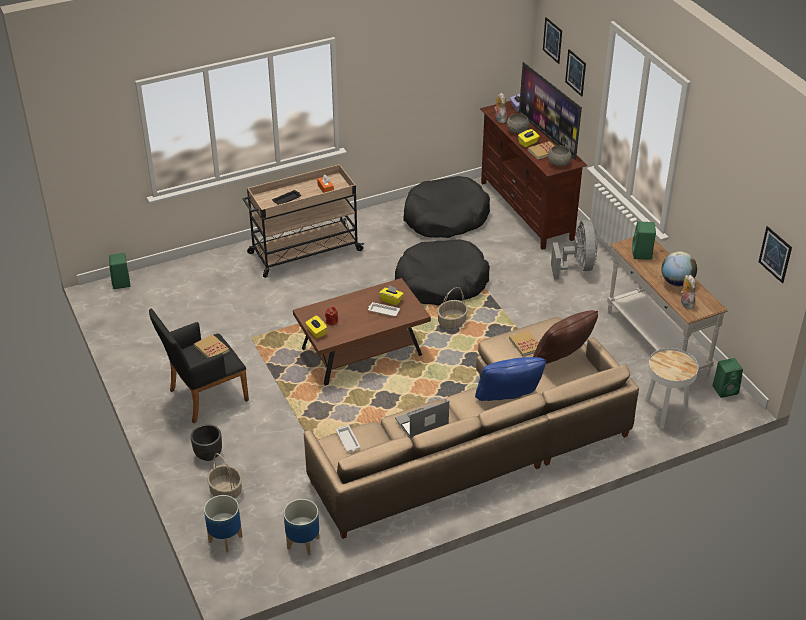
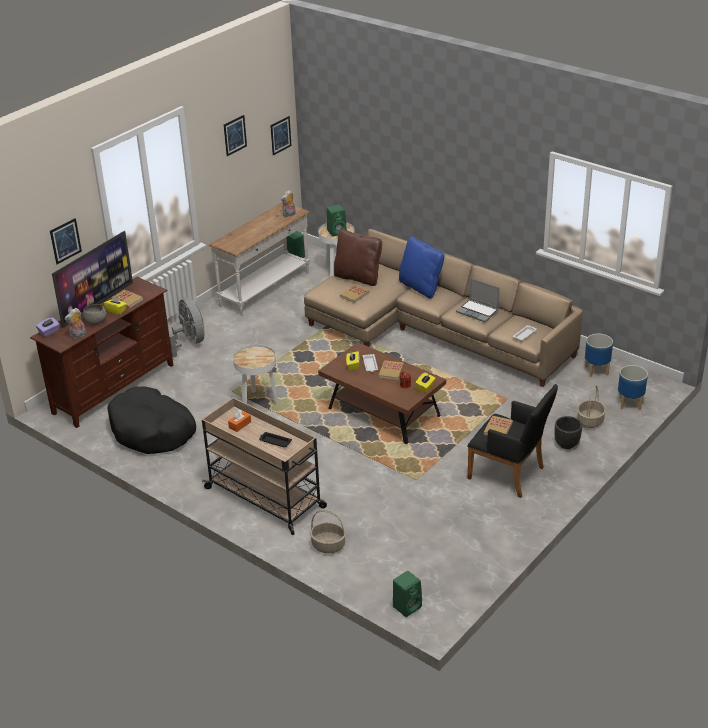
camera: 115 degrees left, 5 degrees down
black dog bed [395,239,490,306] -> white side table [233,344,279,406]
basket [437,287,468,329] -> basket moved to [310,510,346,553]
picture [543,17,562,64] -> picture moved to [224,115,247,156]
grey bowl [548,145,571,166] -> none
grey fan [551,220,598,280] -> grey fan turned 90 degrees clockwise [168,297,205,358]
green speaker [632,222,656,260] -> green speaker moved to [327,204,347,236]
globe [662,251,697,286] -> none
none -> book [378,360,404,380]

